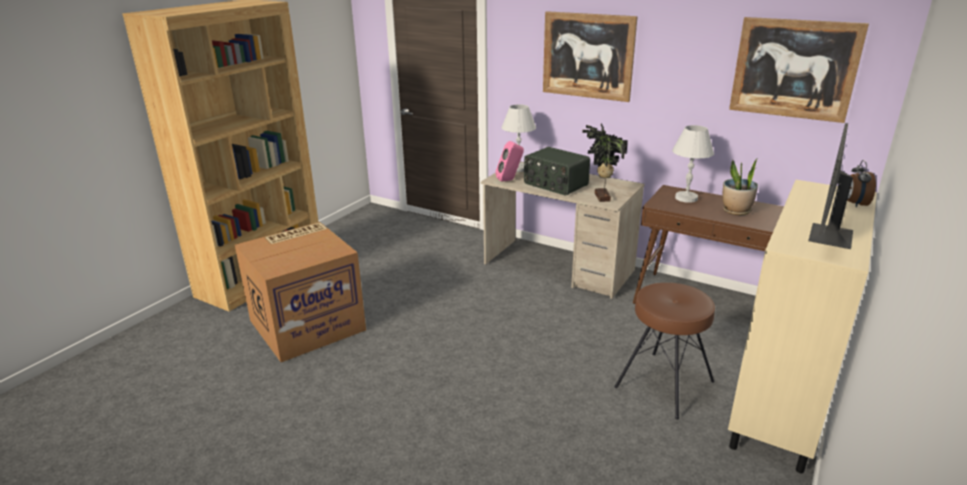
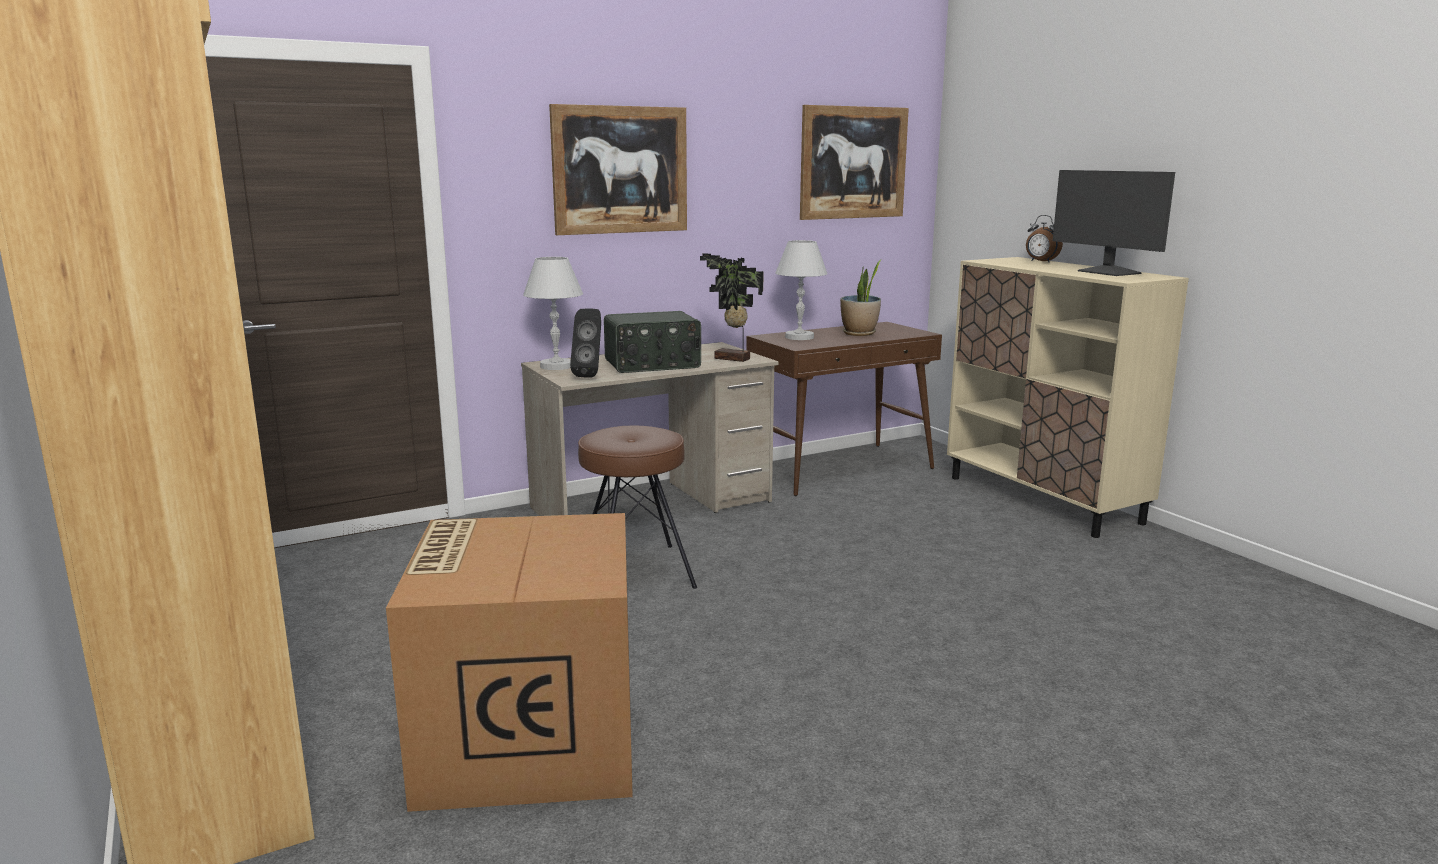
camera: 60 degrees left, 10 degrees down
pink speaker [495,141,524,182] -> black speaker [570,308,601,377]
brown stool [615,283,715,419] -> brown stool moved to [578,426,697,589]

